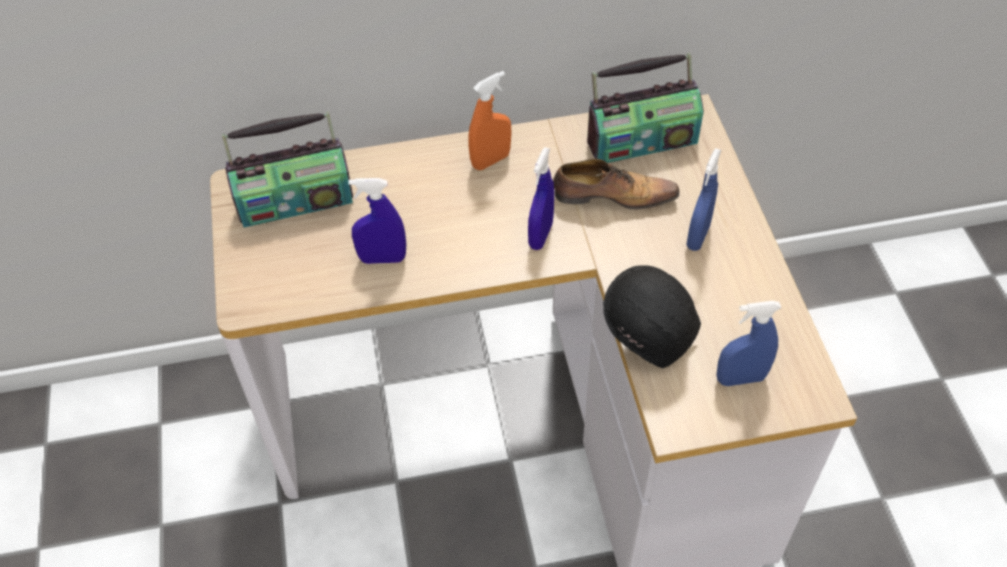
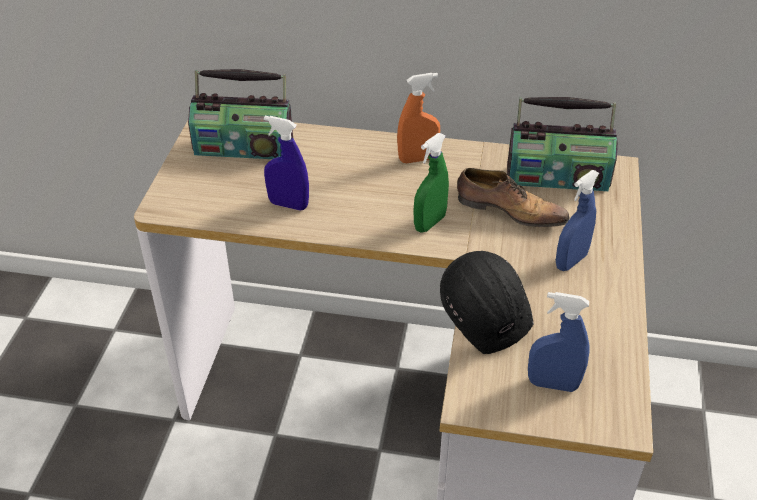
camera: 20 degrees right, 10 degrees down
blue spray bottle [528,147,554,250] -> green spray bottle [414,133,449,233]

